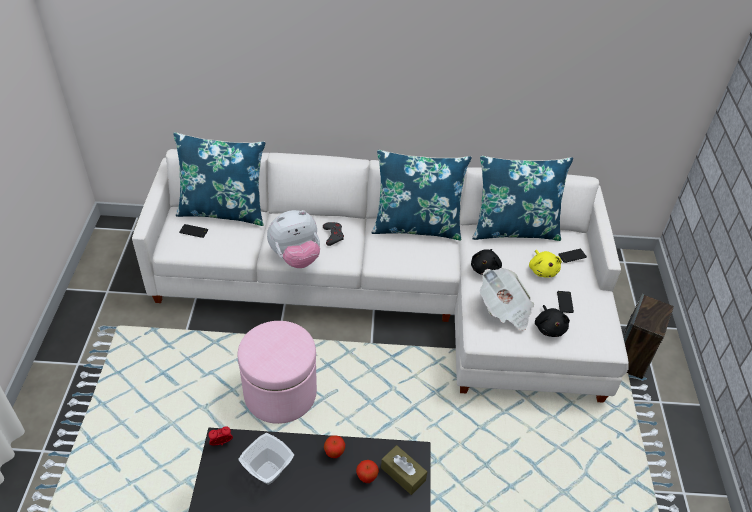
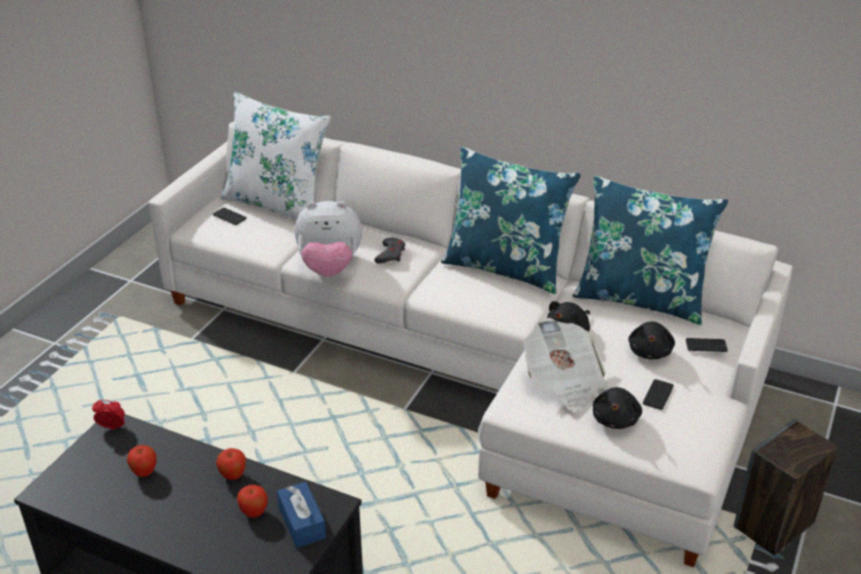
camera: 25 degrees right, 10 degrees down
blue pillow [173,132,266,226] -> white pillow [221,92,331,220]
pink ottoman [238,321,317,424] -> none
bowl [238,433,294,485] -> apple [127,445,157,477]
brown tissue box [381,445,427,495] -> blue tissue box [277,482,326,548]
yellow plush toy [529,250,562,278] -> black plush toy [628,321,675,359]

